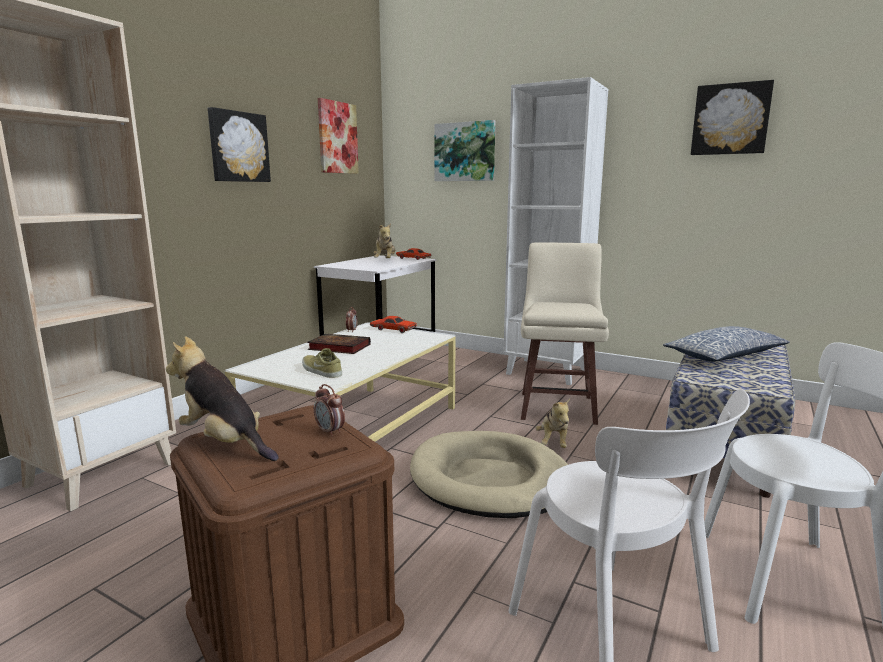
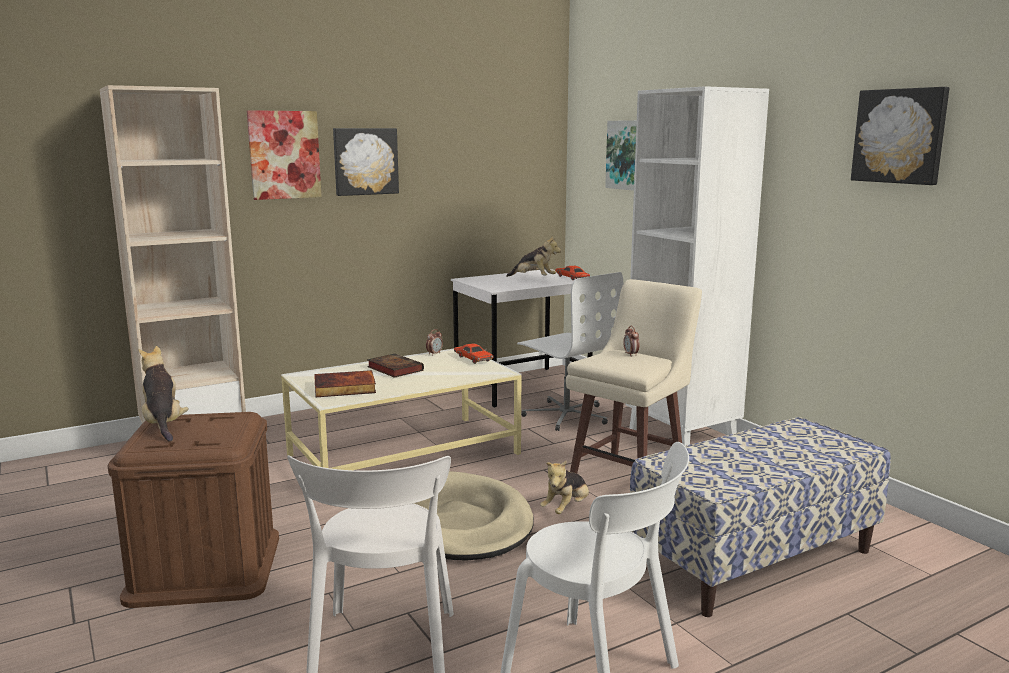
camera: 30 degrees right, 0 degrees up
beige shoe [302,348,342,378] -> book [314,370,376,397]
alarm clock [314,384,345,437] -> alarm clock moved to [623,326,639,357]
picture [318,98,359,174] -> picture moved to [247,110,322,200]
plush toy [373,223,395,258] -> plush toy turned 90 degrees counterclockwise [506,236,561,277]
pillow [663,326,790,362] -> none
none -> white office chair [517,272,623,431]

